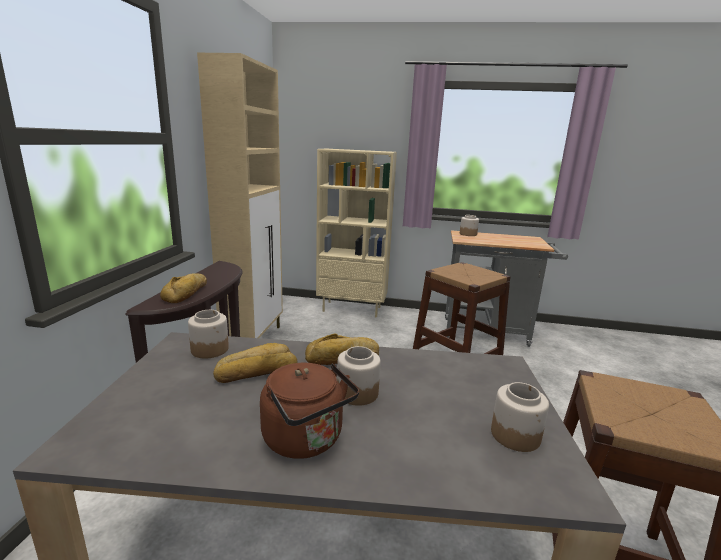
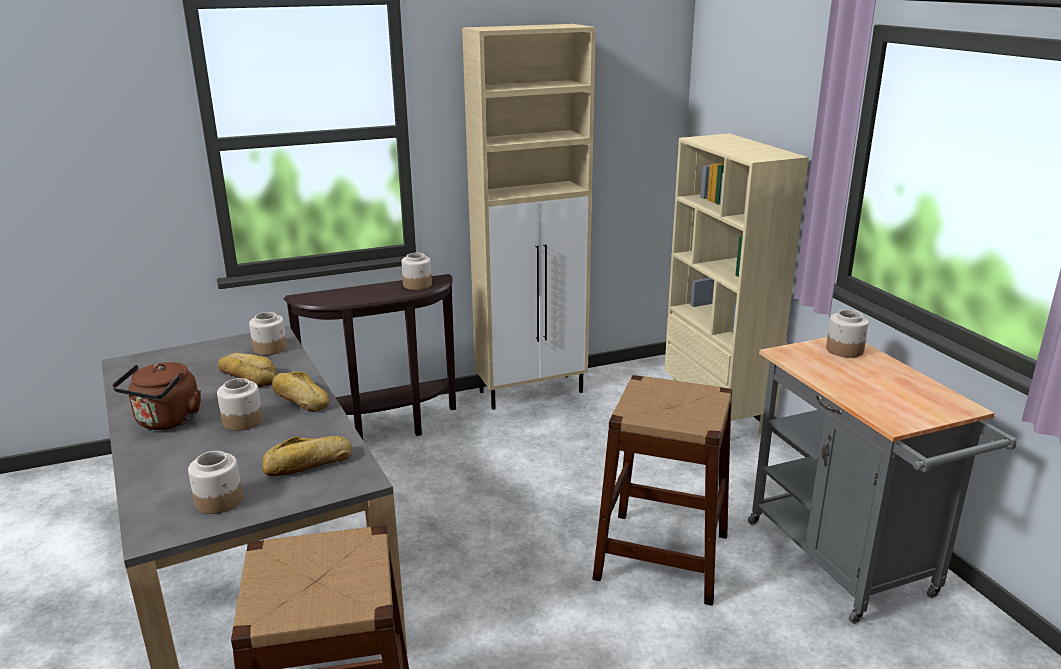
camera: 60 degrees right, 5 degrees up
bread [160,273,207,303] -> bread moved to [262,436,352,476]
none -> jar [401,253,432,290]

